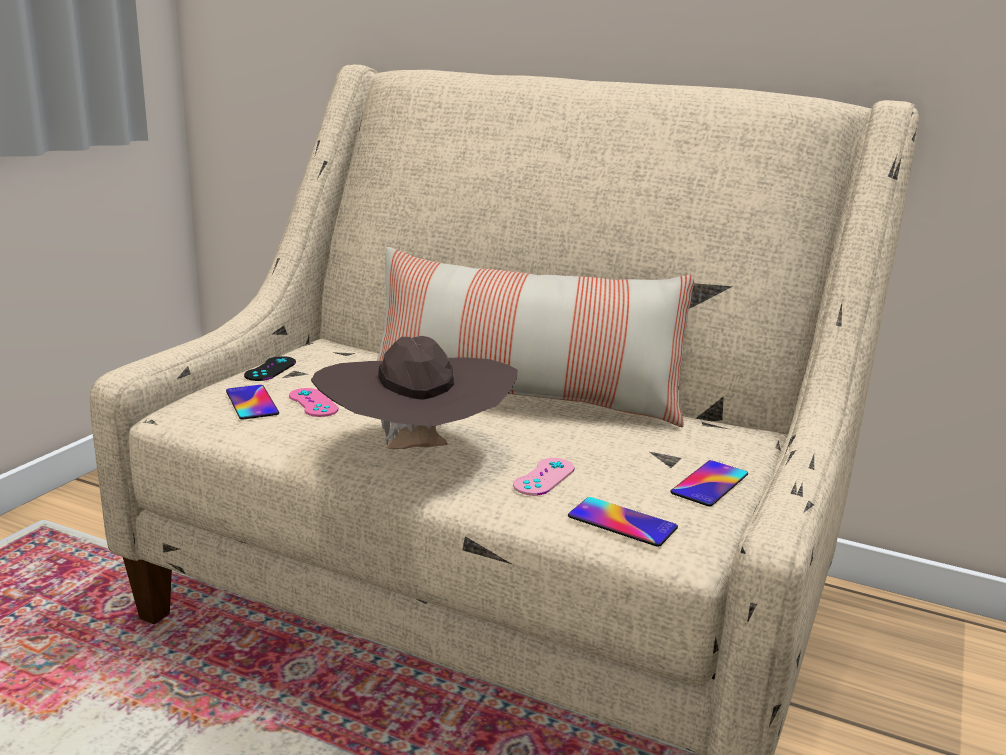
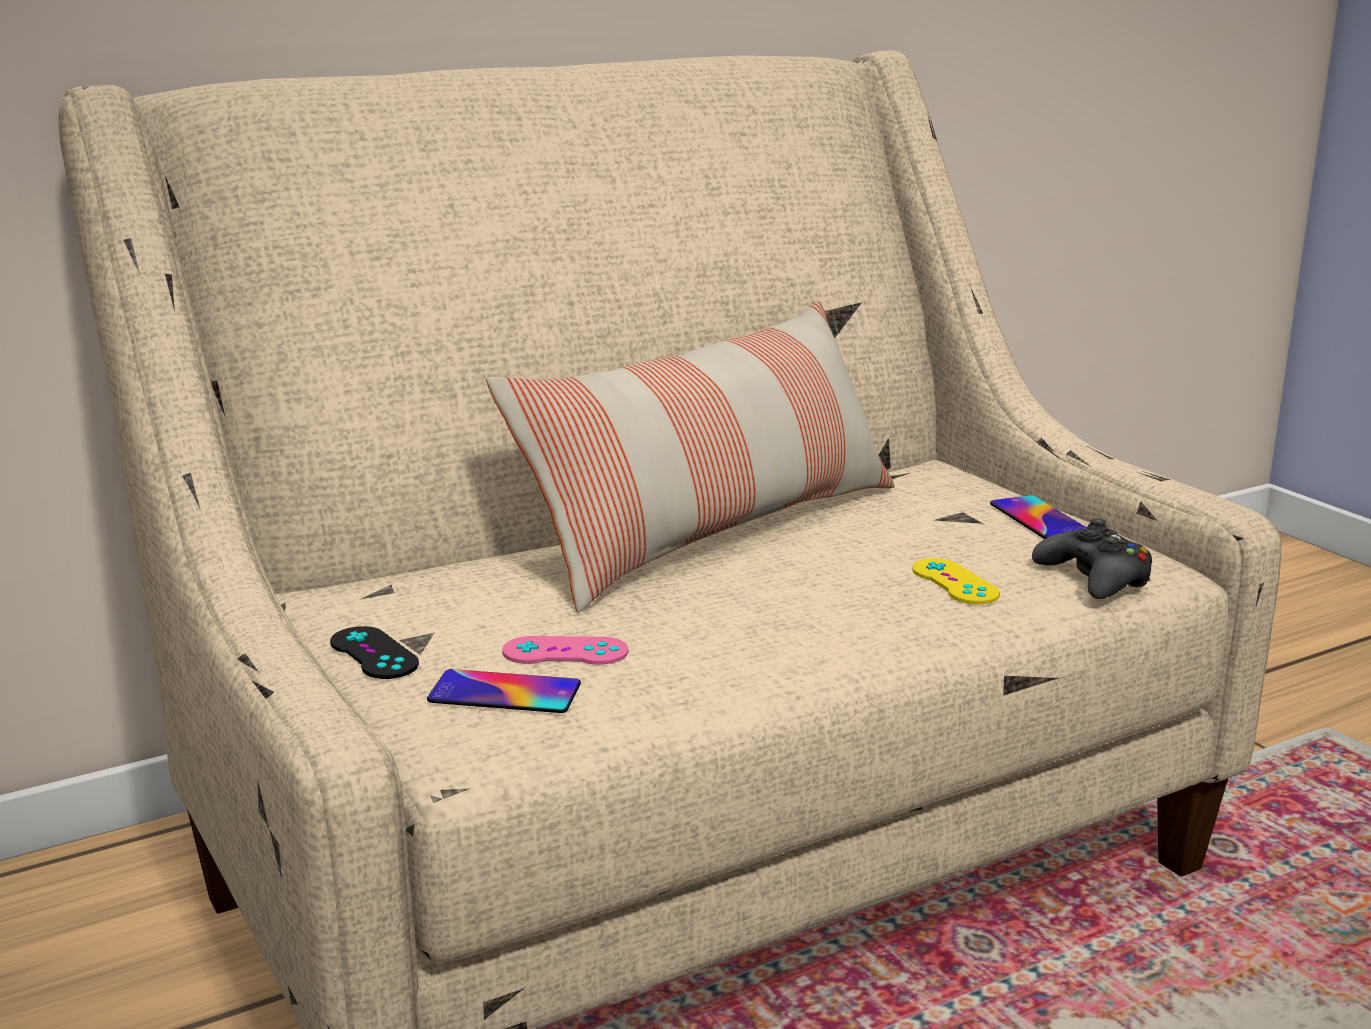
camera: 55 degrees left, 0 degrees up
brown hat [311,336,518,449] -> none
pink game controller [513,458,574,496] -> yellow game controller [912,558,1000,604]
phone [568,497,678,547] -> black game controller [1032,518,1152,599]

